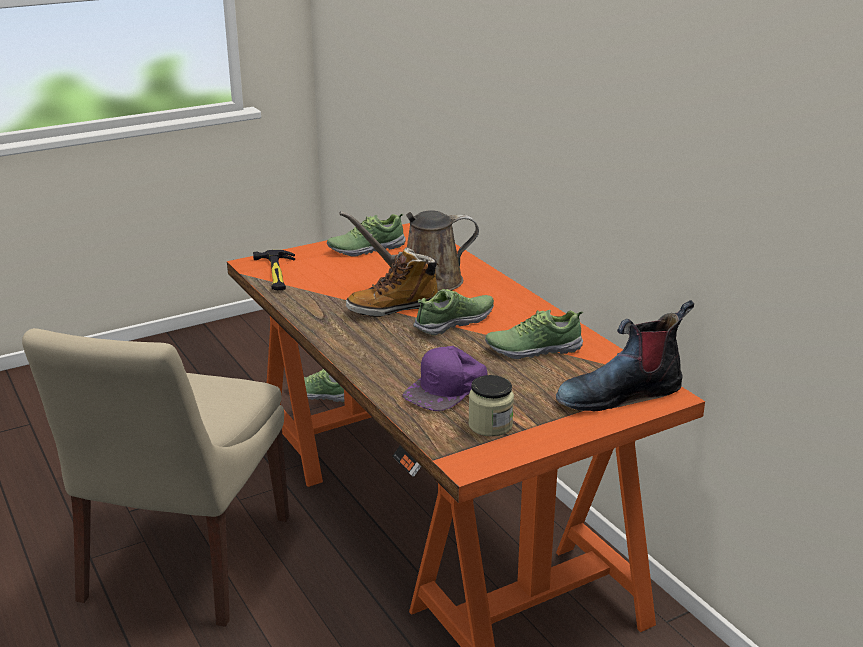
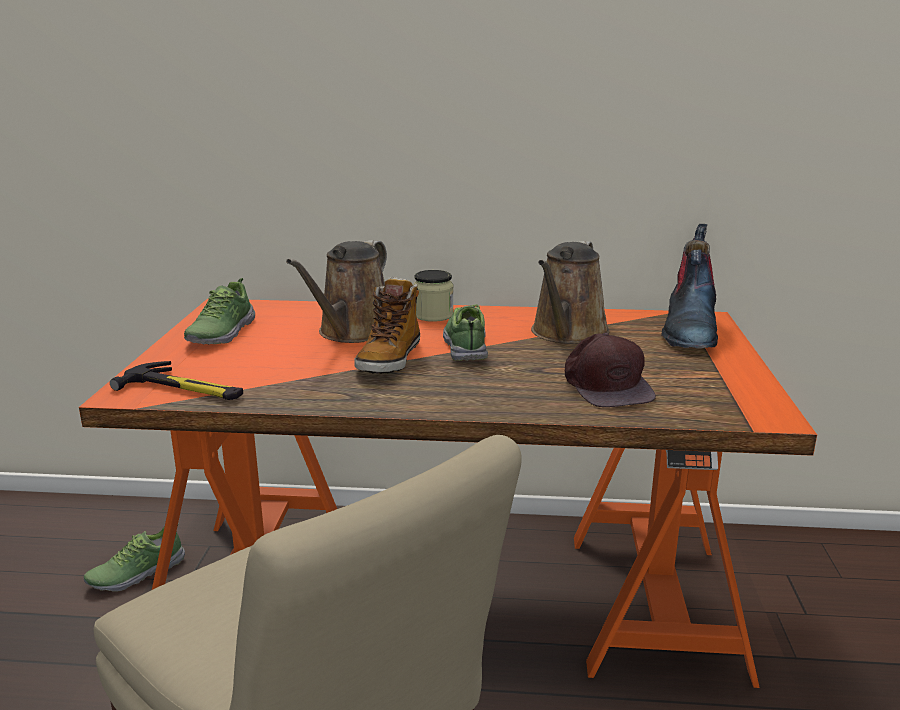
camera: 55 degrees left, 5 degrees down
purple cap [403,346,487,411] -> brown cap [565,333,656,407]
jar [468,375,514,437] -> jar moved to [413,270,454,322]
shoe [485,310,583,359] -> brown watering can [531,241,610,344]

